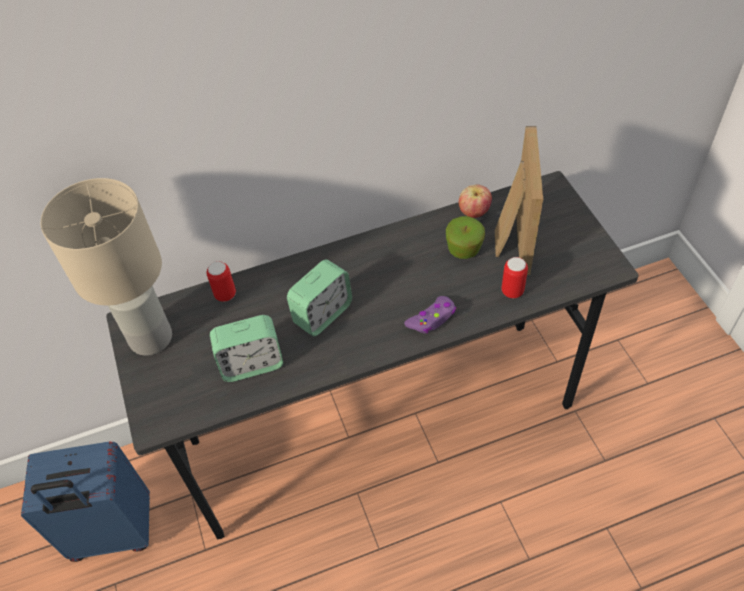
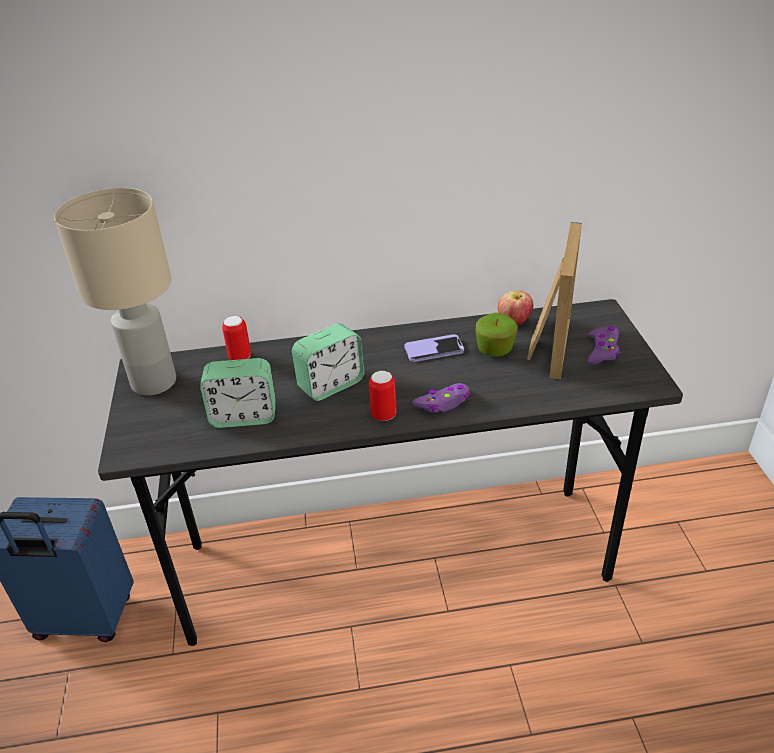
camera: 10 degrees right, 15 degrees down
can [501,257,528,298] -> can moved to [369,371,396,421]
none -> phone [405,334,464,362]
none -> purple game controller [588,326,620,365]

